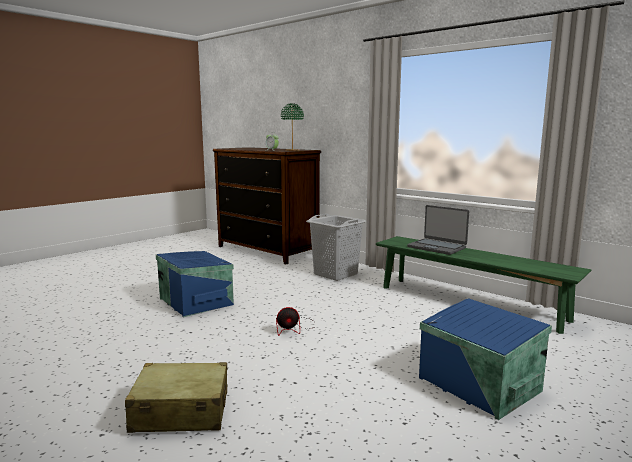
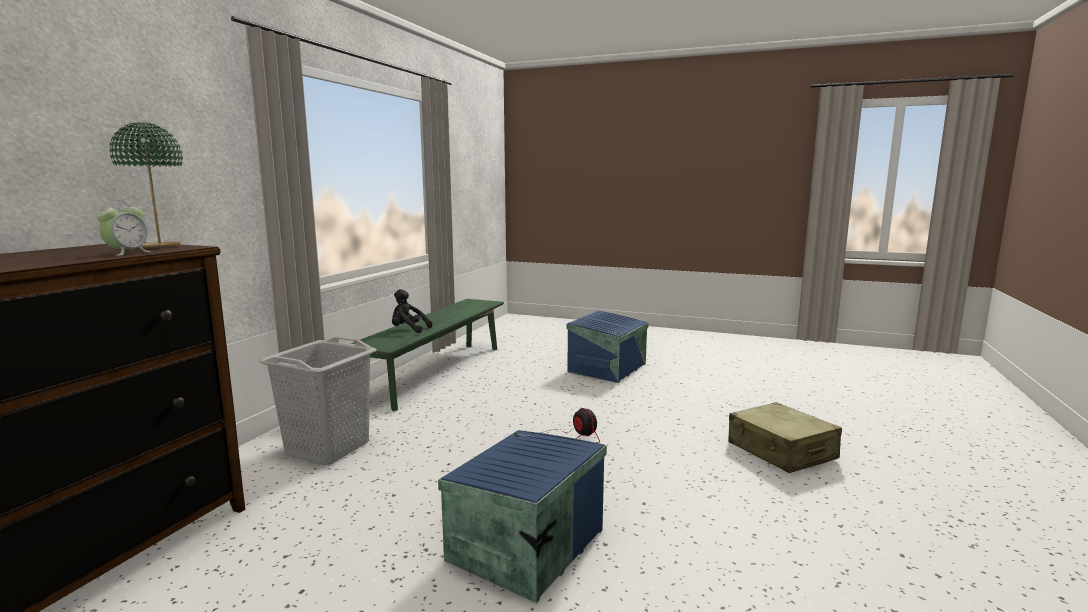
camera: 110 degrees left, 0 degrees up
laptop [407,205,469,255] -> black plush toy [392,289,432,333]

